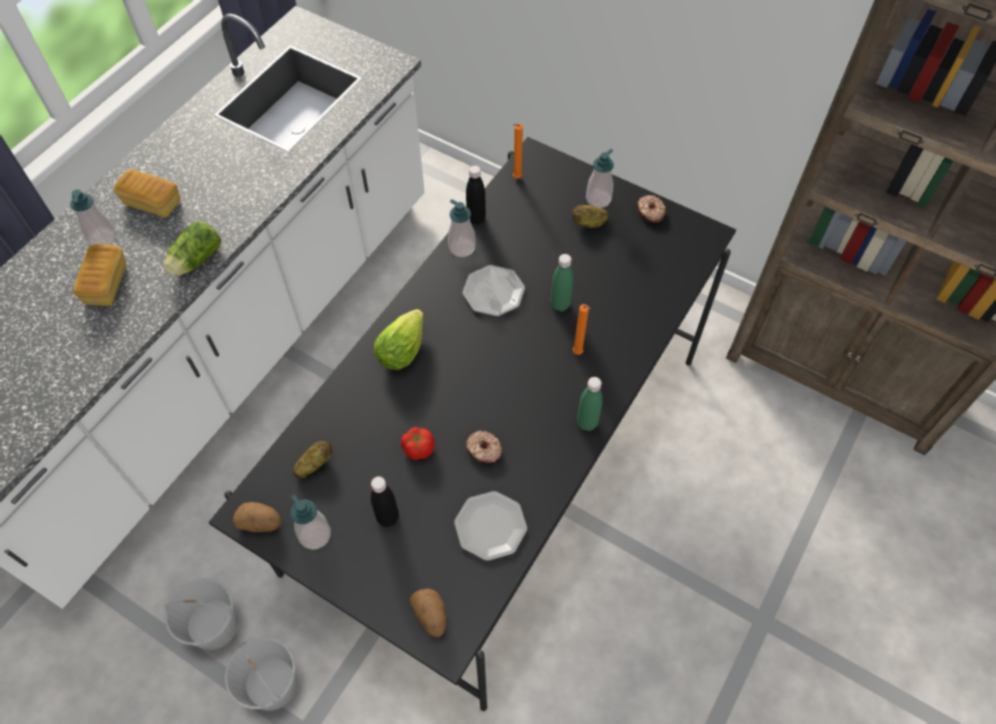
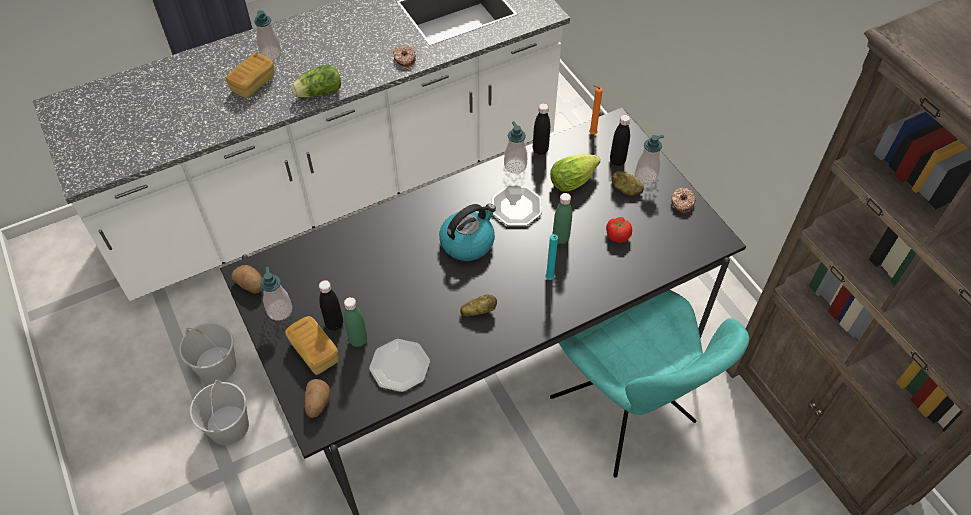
camera: 30 degrees right, 5 degrees down
bread [114,169,181,218] -> bread moved to [285,316,339,375]
potato [293,441,332,478] -> potato moved to [460,295,497,317]
lettuce [374,309,424,370] -> lettuce moved to [550,154,600,192]
tomato [401,427,435,460] -> tomato moved to [606,217,632,243]
donut [466,431,502,463] -> donut moved to [393,46,416,67]
orange candle [573,304,591,355] -> turquoise candle [545,234,558,280]
green bottle [577,377,603,431] -> green bottle moved to [344,297,367,347]
none -> kettle [439,204,496,261]
none -> turquoise chair [550,290,749,478]
none -> black bottle [610,115,630,166]

